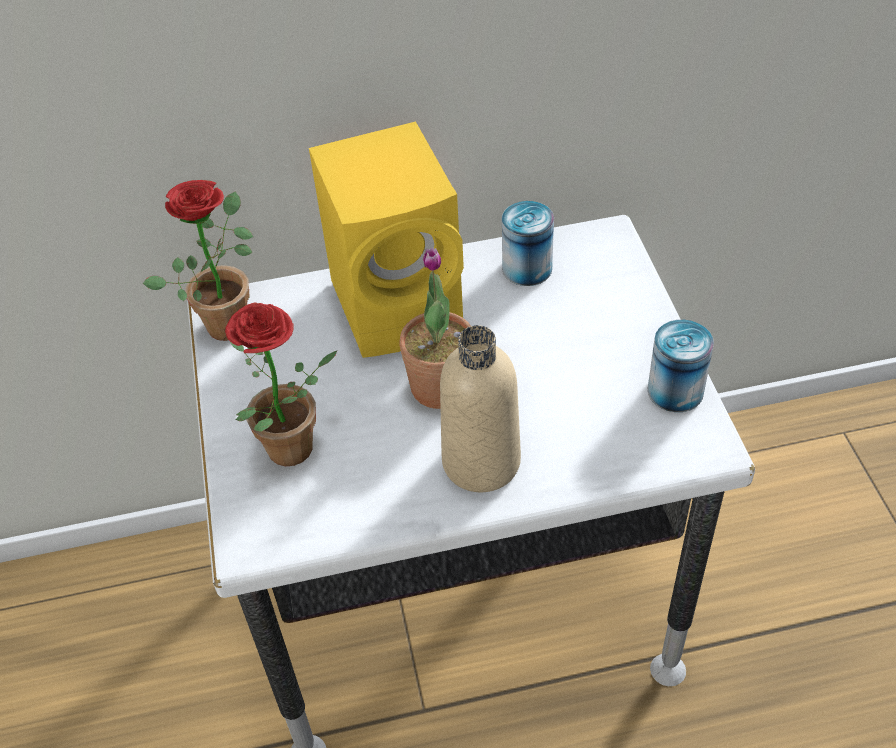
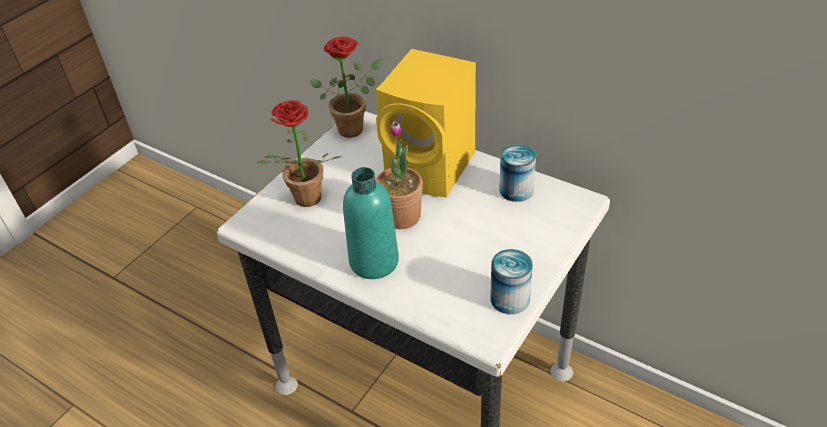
camera: 45 degrees right, 5 degrees down
beige bottle [440,325,521,492] -> turquoise bottle [343,167,399,279]

